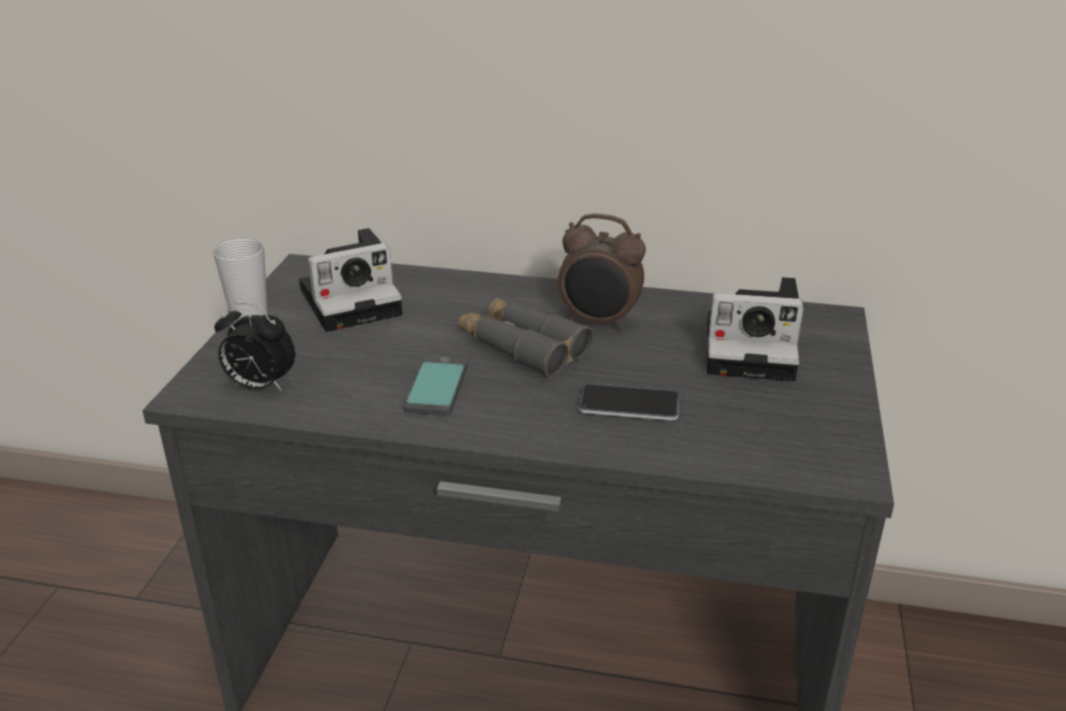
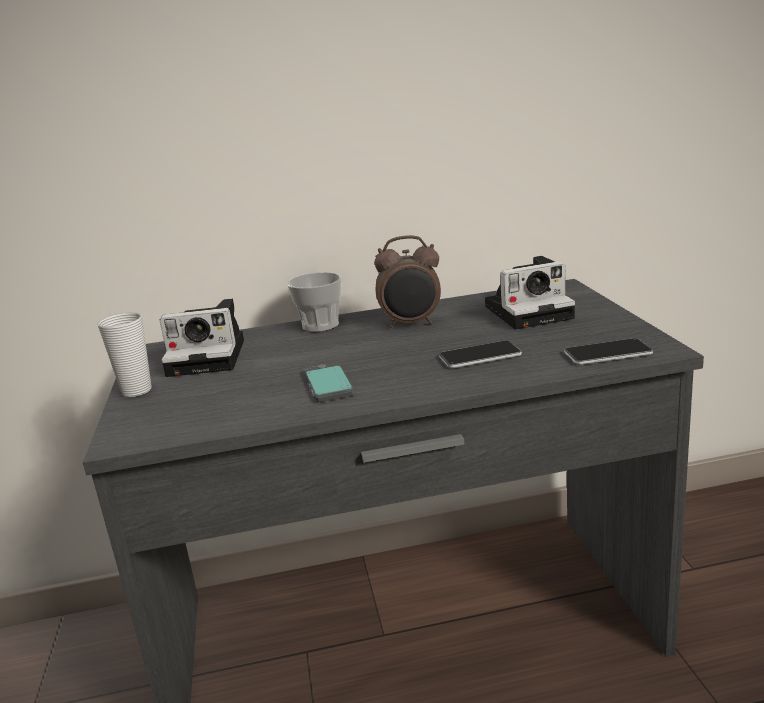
camera: 20 degrees left, 10 degrees down
alarm clock [214,302,295,391] -> none
camera [299,228,402,332] -> camera turned 45 degrees clockwise [160,299,244,377]
grey binoculars [458,298,593,377] -> none
none -> cup [287,272,342,332]
none -> phone [564,338,653,365]

